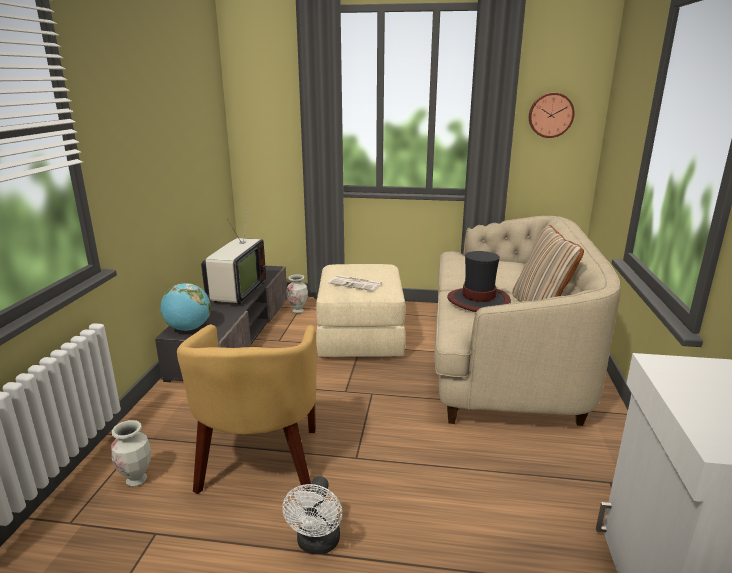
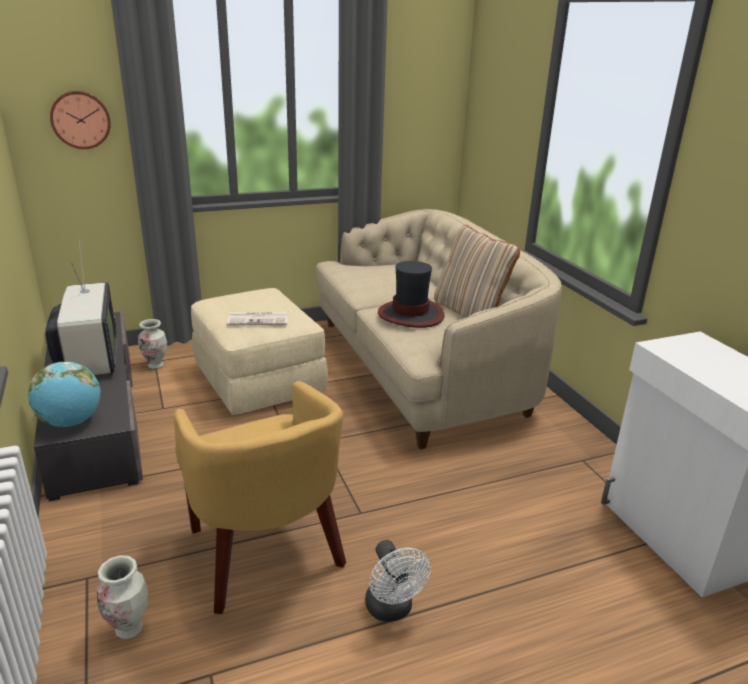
camera: 30 degrees left, 5 degrees up
wall clock [529,93,574,138] -> wall clock moved to [50,91,111,149]

